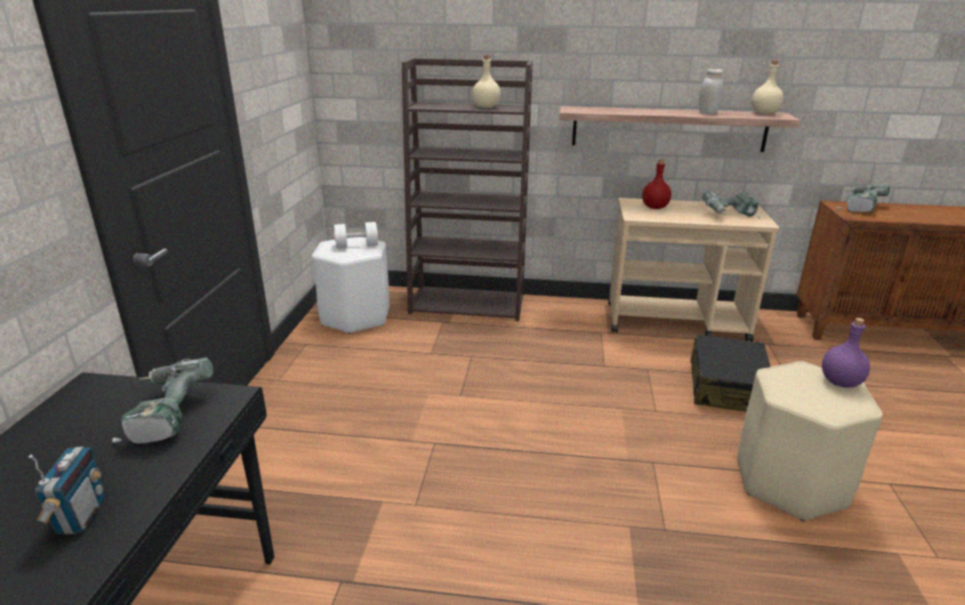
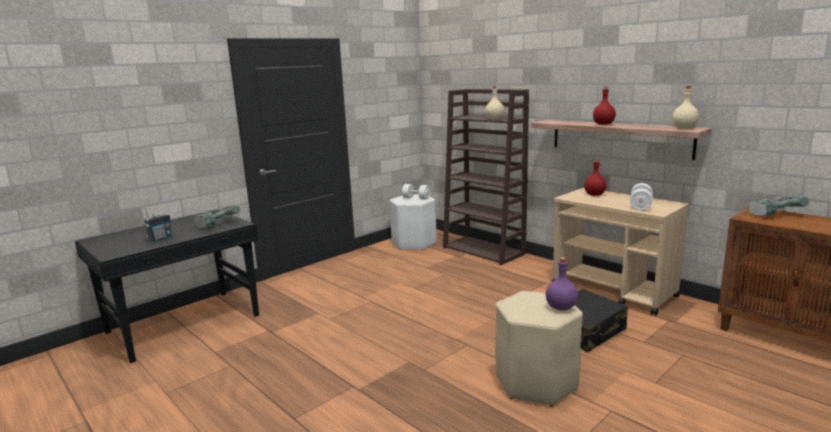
camera: 40 degrees right, 10 degrees down
white jar [699,69,724,114] -> none
power drill [702,190,760,219] -> white dumbbell [630,183,652,211]
none -> red bottle [593,86,616,125]

